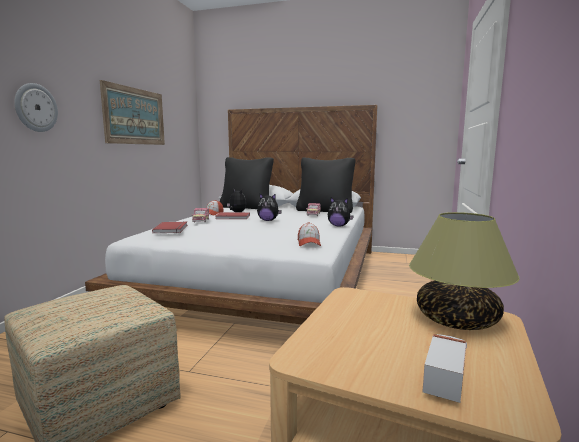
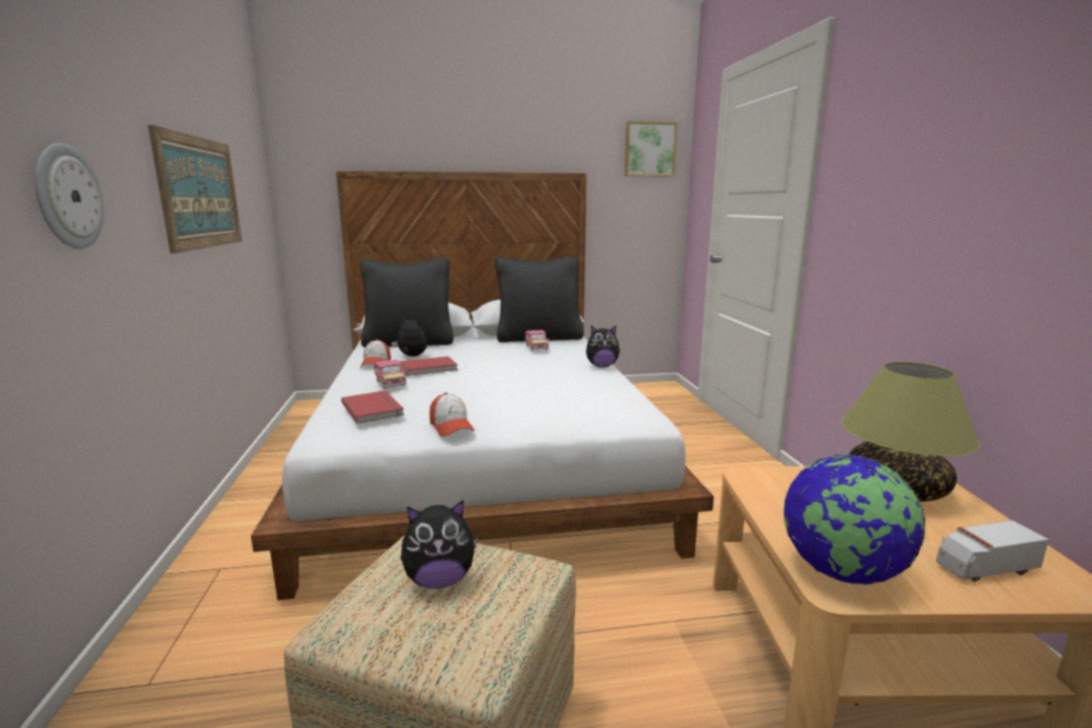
camera: 25 degrees left, 5 degrees up
plush toy [257,194,282,221] -> plush toy moved to [401,500,478,589]
cap [298,222,321,246] -> cap moved to [429,393,475,437]
toy truck [422,334,467,403] -> toy truck turned 105 degrees counterclockwise [936,520,1049,581]
none -> picture [625,121,678,177]
none -> globe [784,455,925,585]

